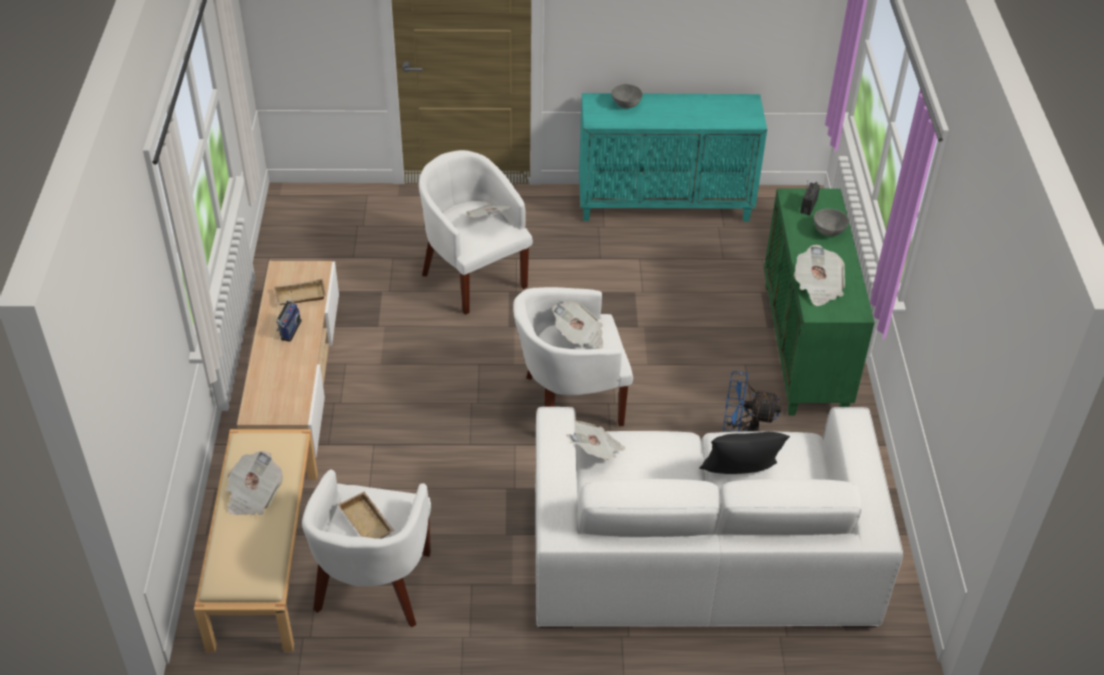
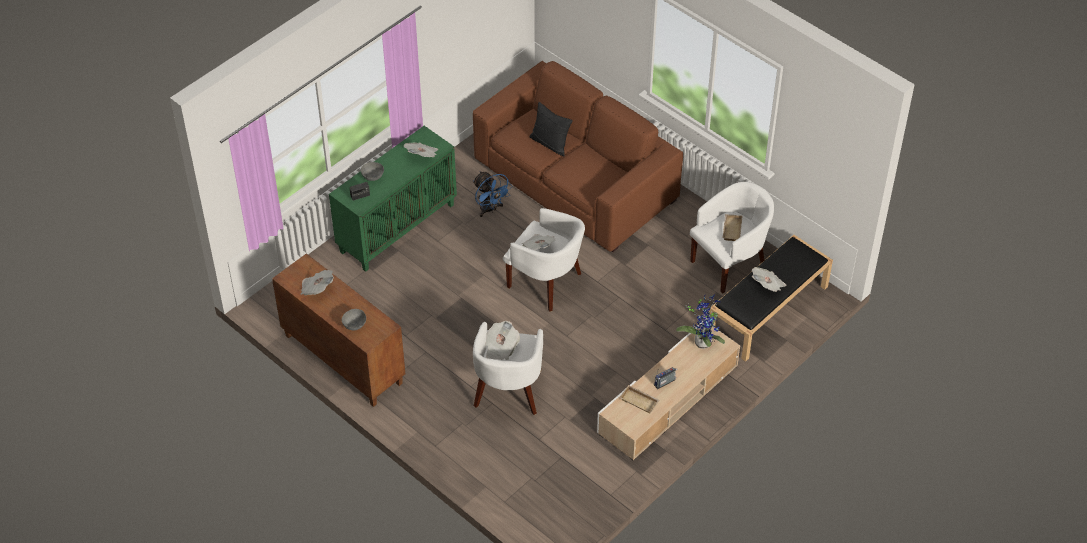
camera: 135 degrees left, 5 degrees up
beige bench [194,429,318,652] -> black bench [709,235,833,362]
white sofa [535,407,903,628] -> brown sofa [473,61,683,252]
newspaper [566,420,625,460] -> newspaper moved to [301,270,334,295]
turquoise cabinet [579,93,767,222] -> brown cabinet [272,253,405,407]
none -> potted plant [676,295,725,349]

